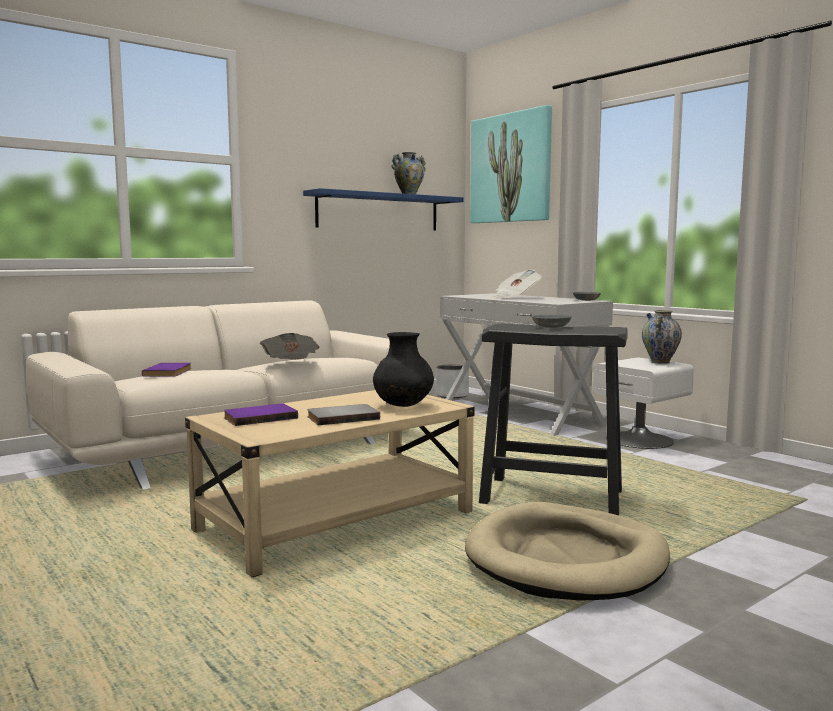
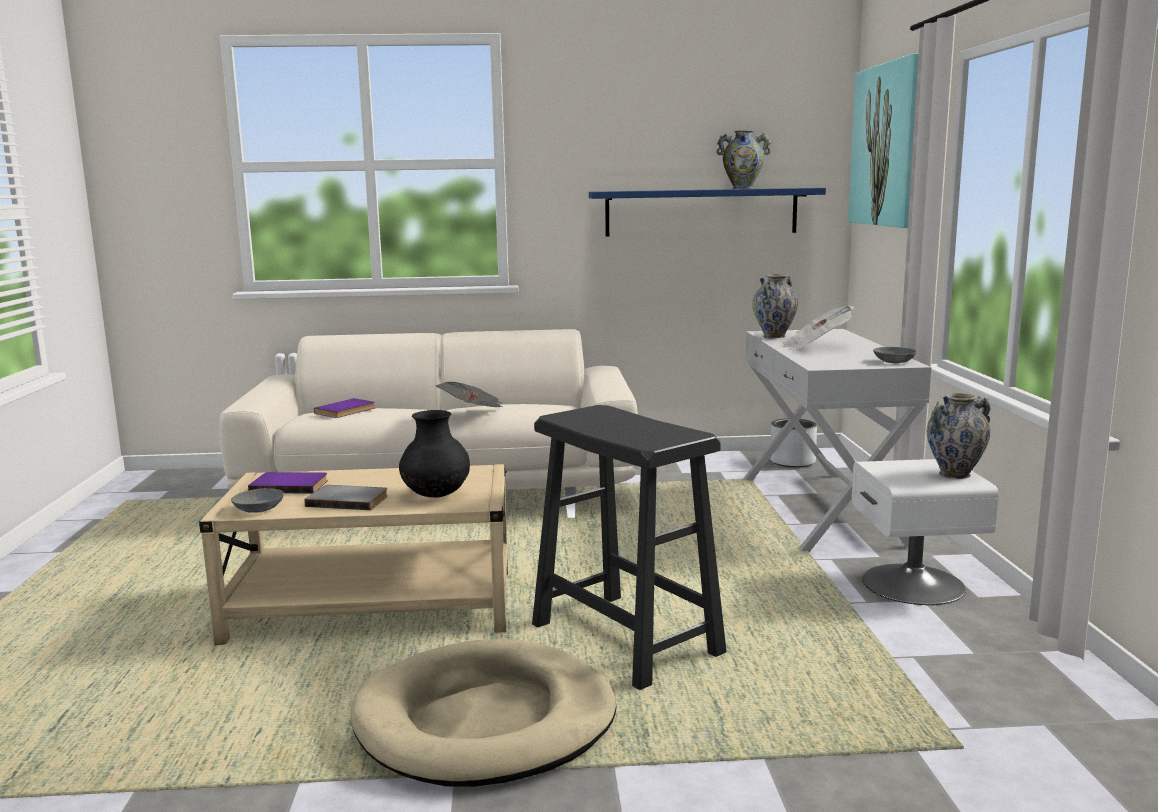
camera: 35 degrees right, 5 degrees up
grey bowl [532,315,571,328] -> grey bowl moved to [231,488,284,513]
none -> vase [752,274,798,338]

